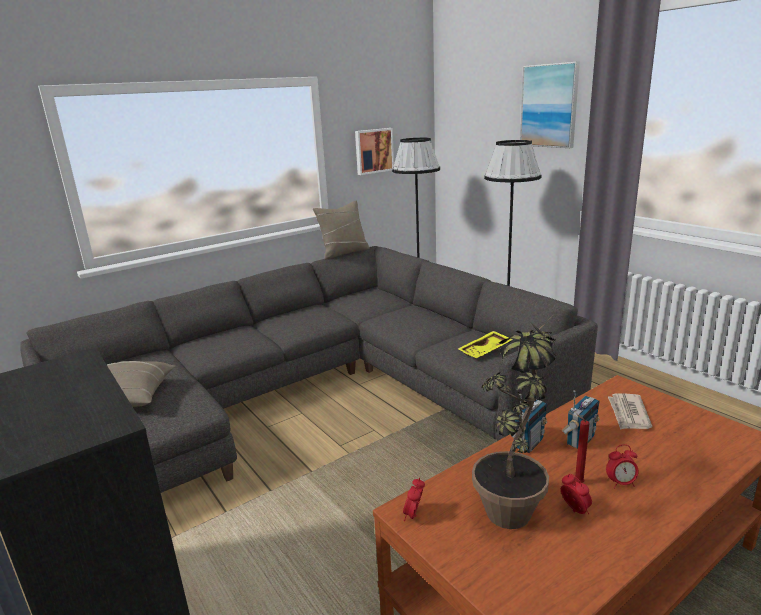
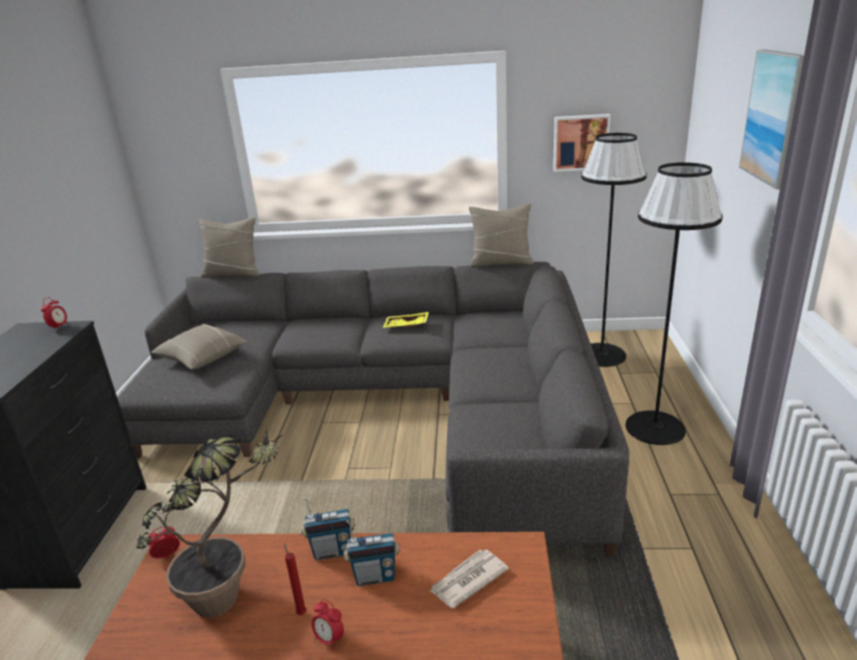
camera: 40 degrees right, 5 degrees up
yellow tray [458,331,513,358] -> yellow tray moved to [383,312,429,328]
alarm clock [561,474,592,514] -> alarm clock moved to [41,297,69,330]
none -> beige pillow [199,218,259,277]

